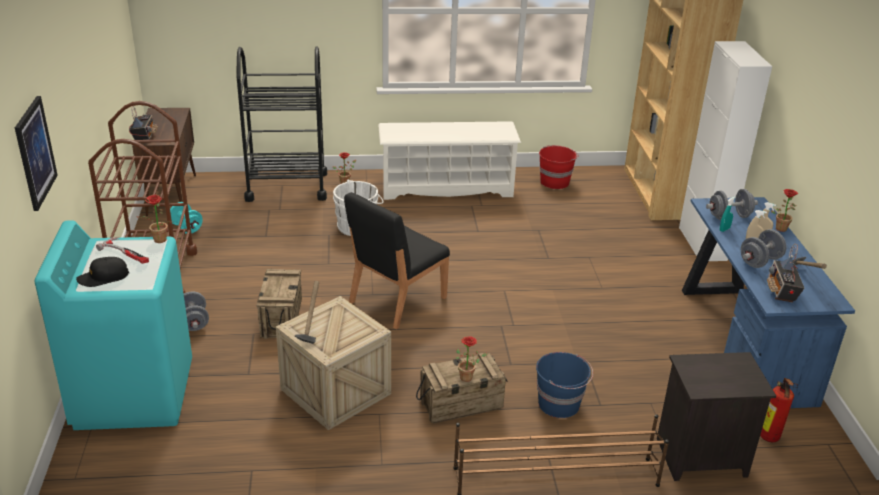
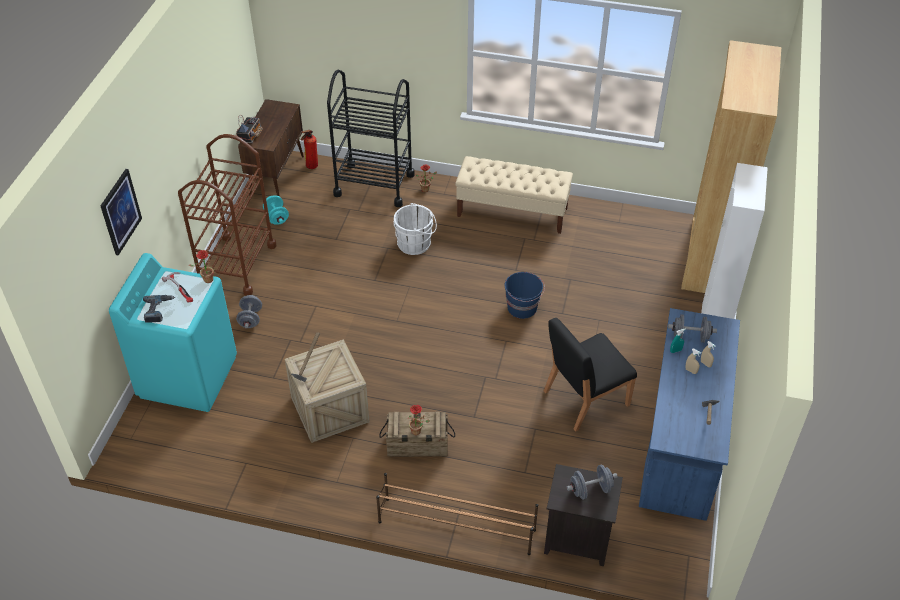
camera: 20 degrees right, 15 degrees up
black cap [76,257,129,287] -> power drill [143,295,175,323]
crate [256,269,302,339] -> none
black chair [344,192,450,329] -> black chair moved to [544,318,637,432]
white shoe rack [378,121,521,200] -> beige bench [455,156,573,234]
blue bucket [536,352,593,418] -> blue bucket moved to [505,272,545,319]
red bucket [539,145,578,189] -> none
grey dumbbell [741,229,786,268] -> grey dumbbell moved to [567,465,618,500]
fire extinguisher [760,378,797,442] -> fire extinguisher moved to [301,130,318,169]
radio [767,244,804,303] -> none
potted plant [771,189,798,232] -> none

